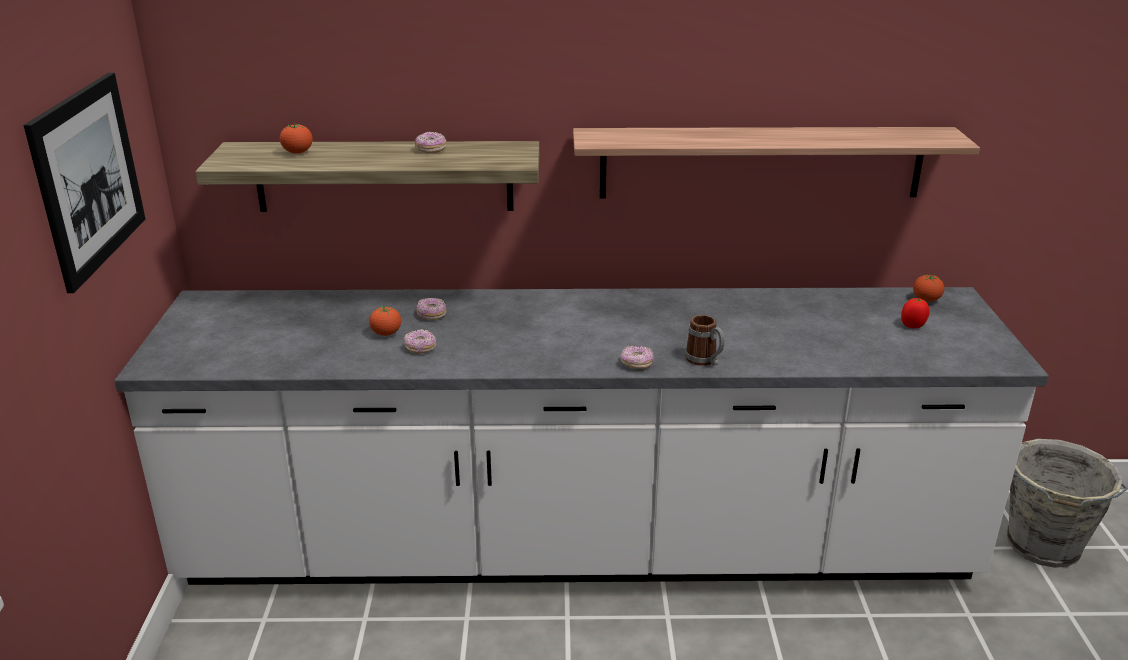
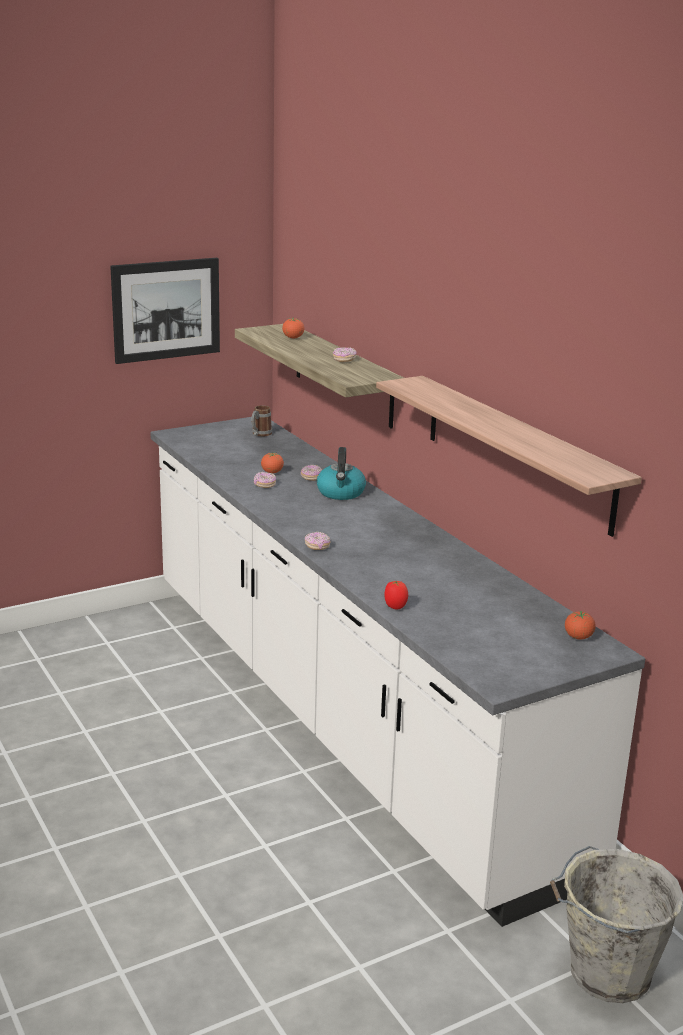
camera: 60 degrees right, 5 degrees down
mug [685,315,725,366] -> mug moved to [252,405,272,437]
tomato [901,298,930,328] -> tomato moved to [384,581,408,609]
none -> kettle [317,447,366,500]

